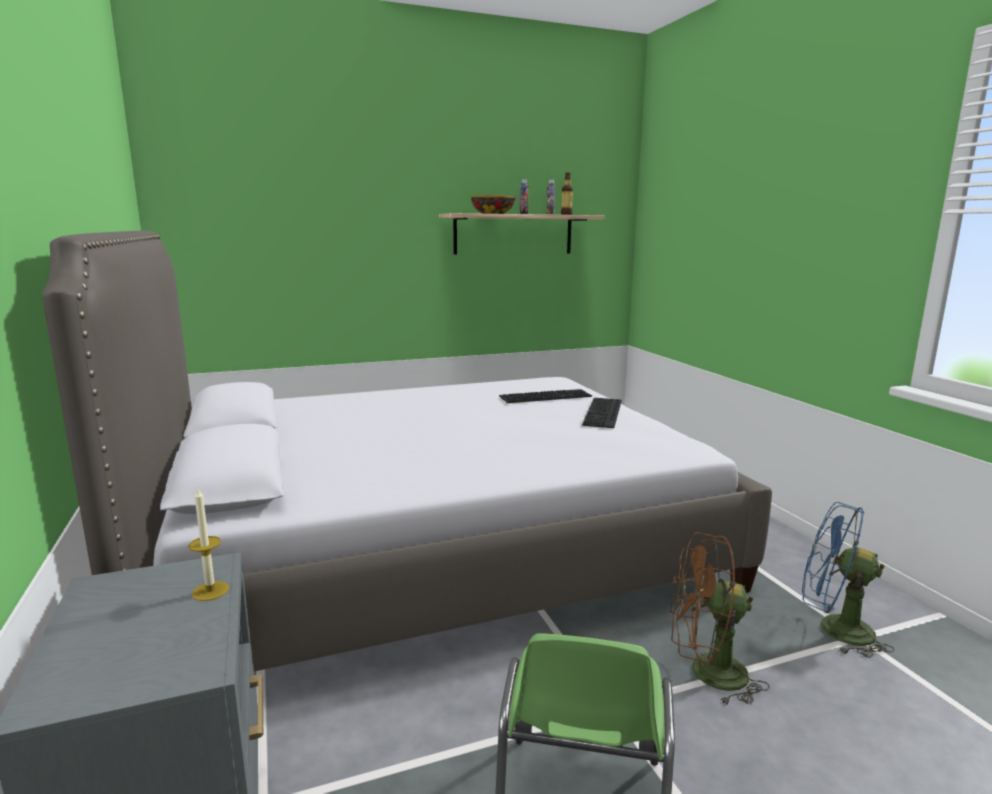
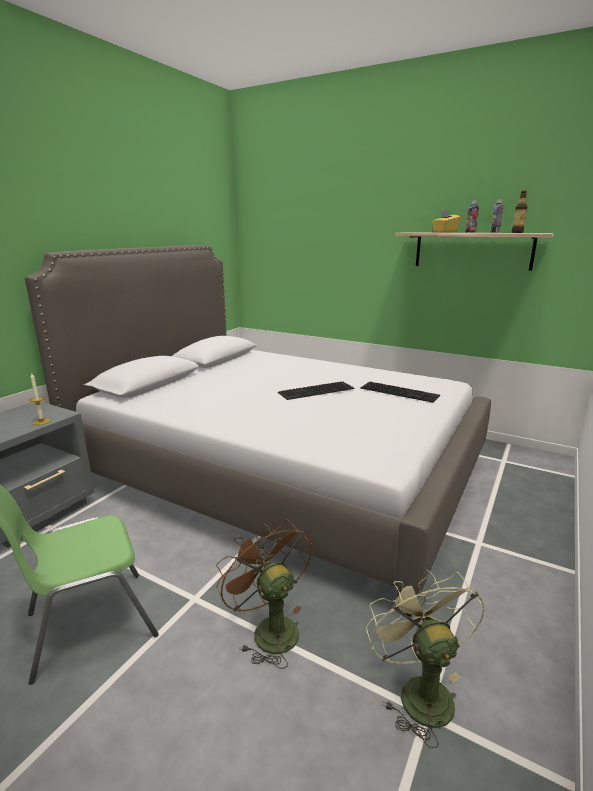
camera: 50 degrees right, 5 degrees up
bowl [471,196,515,214] -> yellow tissue box [432,209,461,233]
keyboard [582,398,622,428] -> keyboard moved to [278,382,354,400]
blue fan [802,502,894,658] -> green fan [366,570,485,748]

